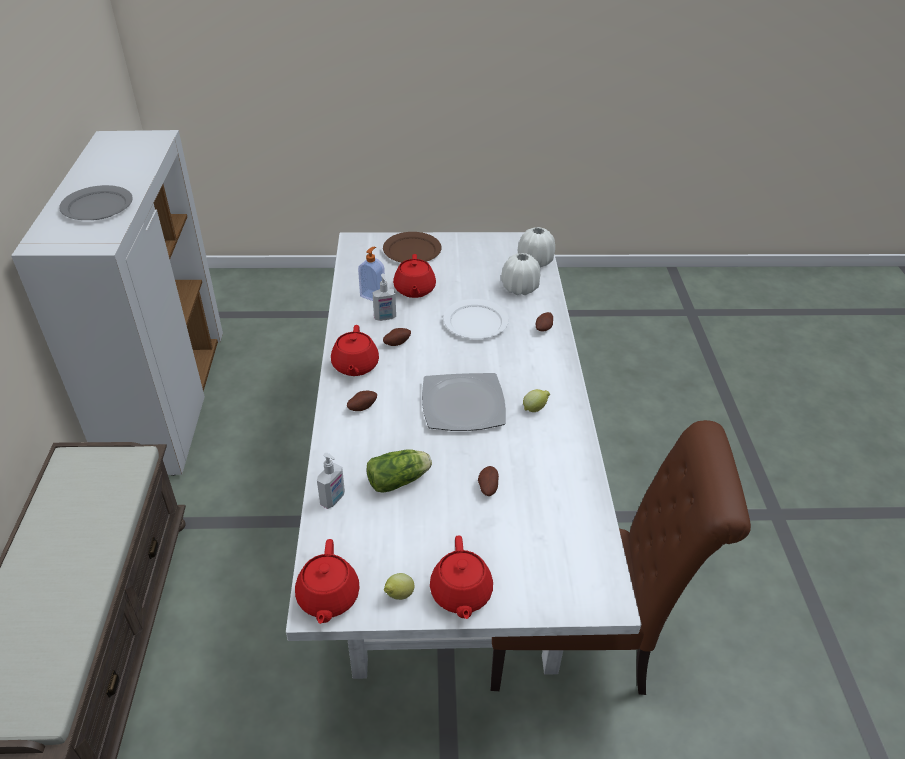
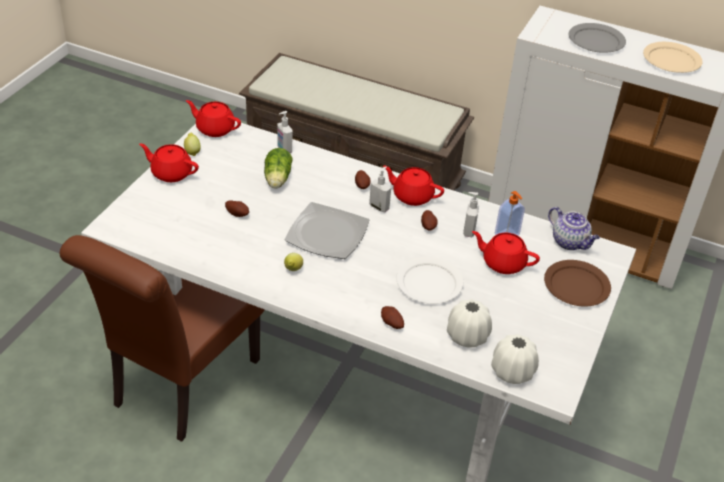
camera: 115 degrees right, 0 degrees up
none -> soap dispenser [369,166,391,212]
none -> teapot [548,207,600,250]
none -> beige plate [643,42,703,73]

